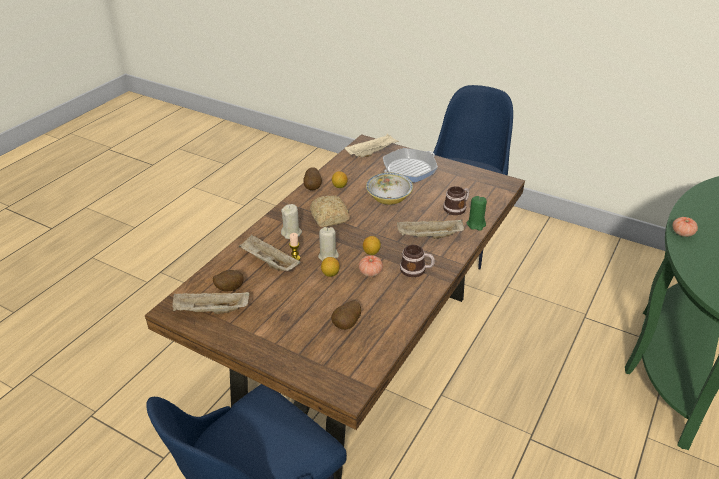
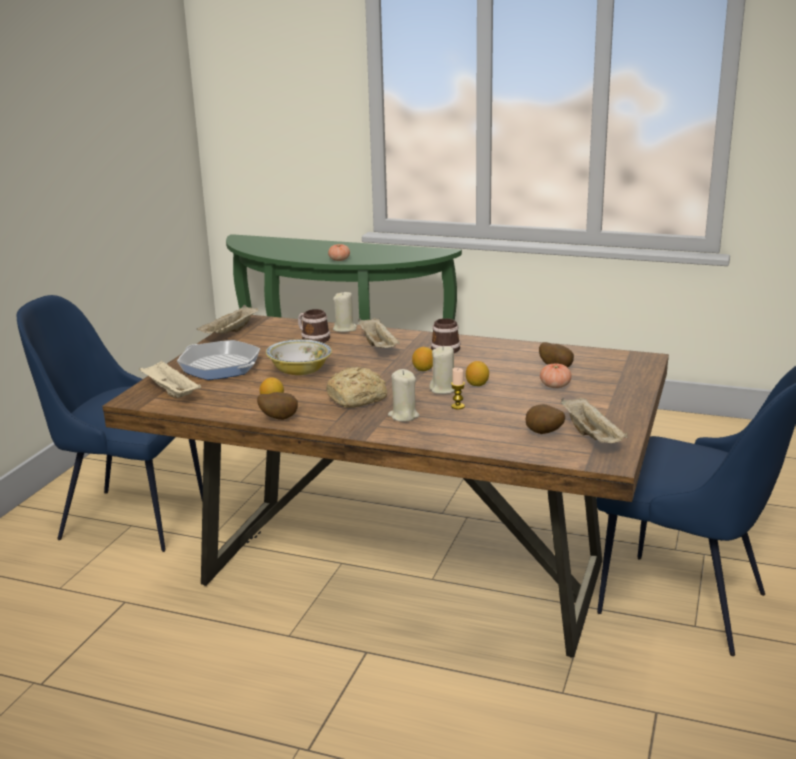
camera: 100 degrees left, 15 degrees down
beige tray [239,235,301,271] -> beige tray moved to [197,305,259,334]
tomato [358,255,383,277] -> tomato moved to [540,363,572,388]
green candle [467,196,487,231] -> beige candle [333,292,357,332]

